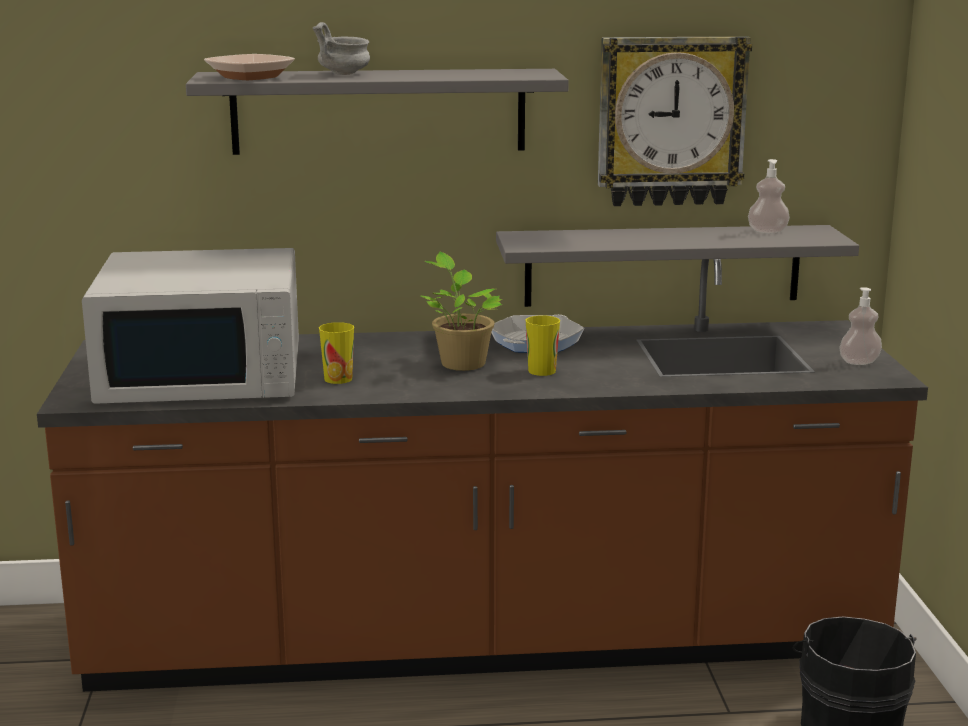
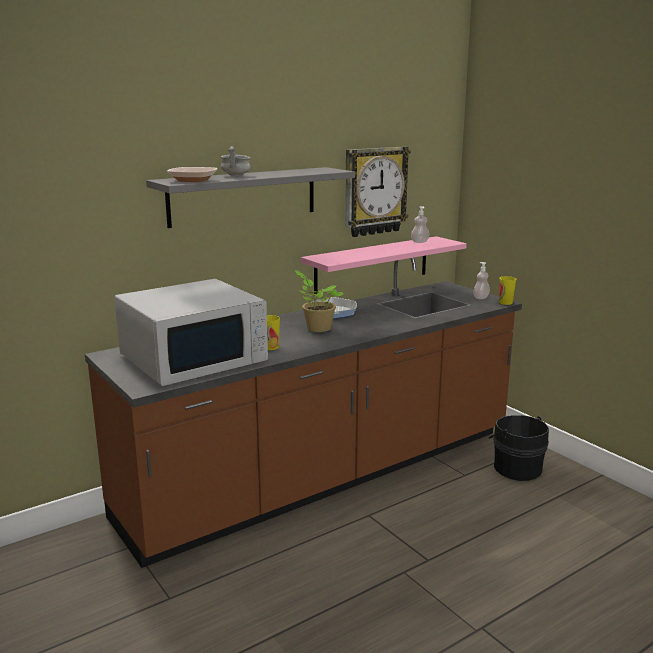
camera: 30 degrees left, 0 degrees up
grey shelf [496,225,859,307] -> pink shelf [301,236,467,295]
cup [525,315,560,376] -> cup moved to [499,276,516,305]

